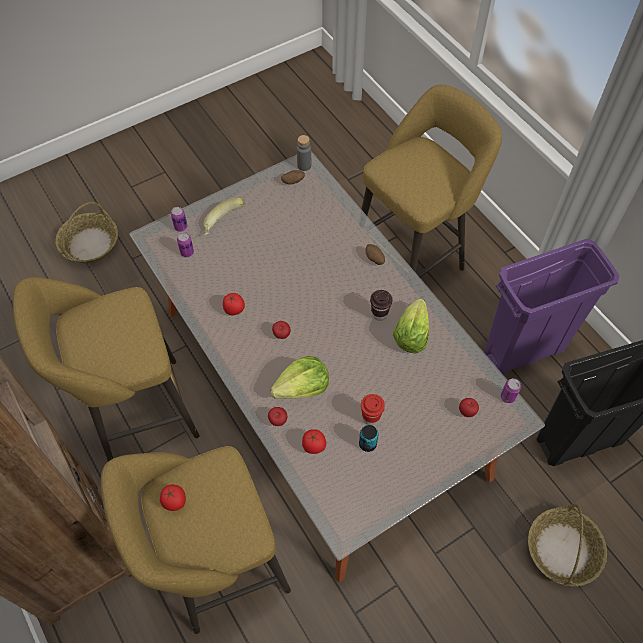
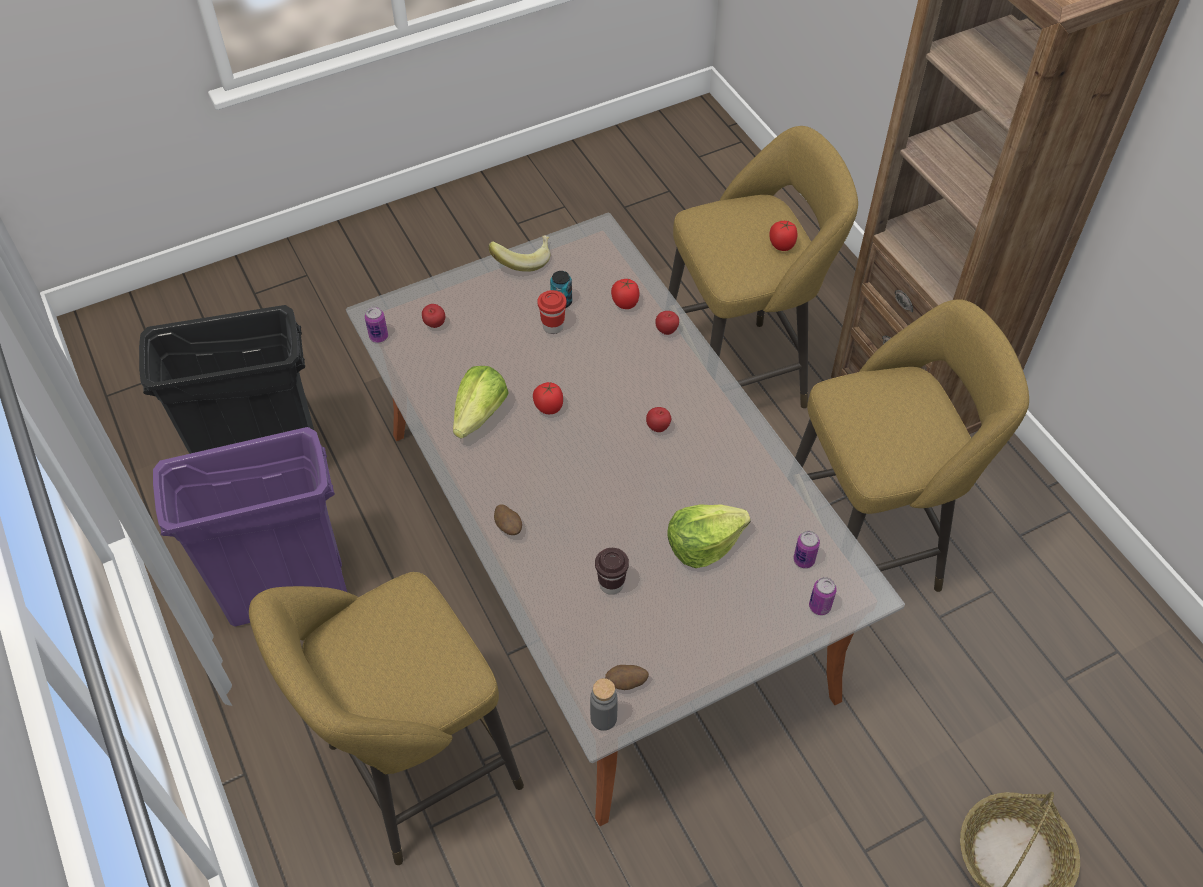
camera: 175 degrees left, 5 degrees down
banana [203,197,245,236] -> banana moved to [489,235,550,272]
tomato [223,293,245,315] -> tomato moved to [533,382,563,414]
lettuce [271,356,329,399] -> lettuce moved to [667,504,751,568]
brown cup [370,290,393,321] -> brown cup moved to [595,548,629,595]
basket [528,503,607,586] -> none

